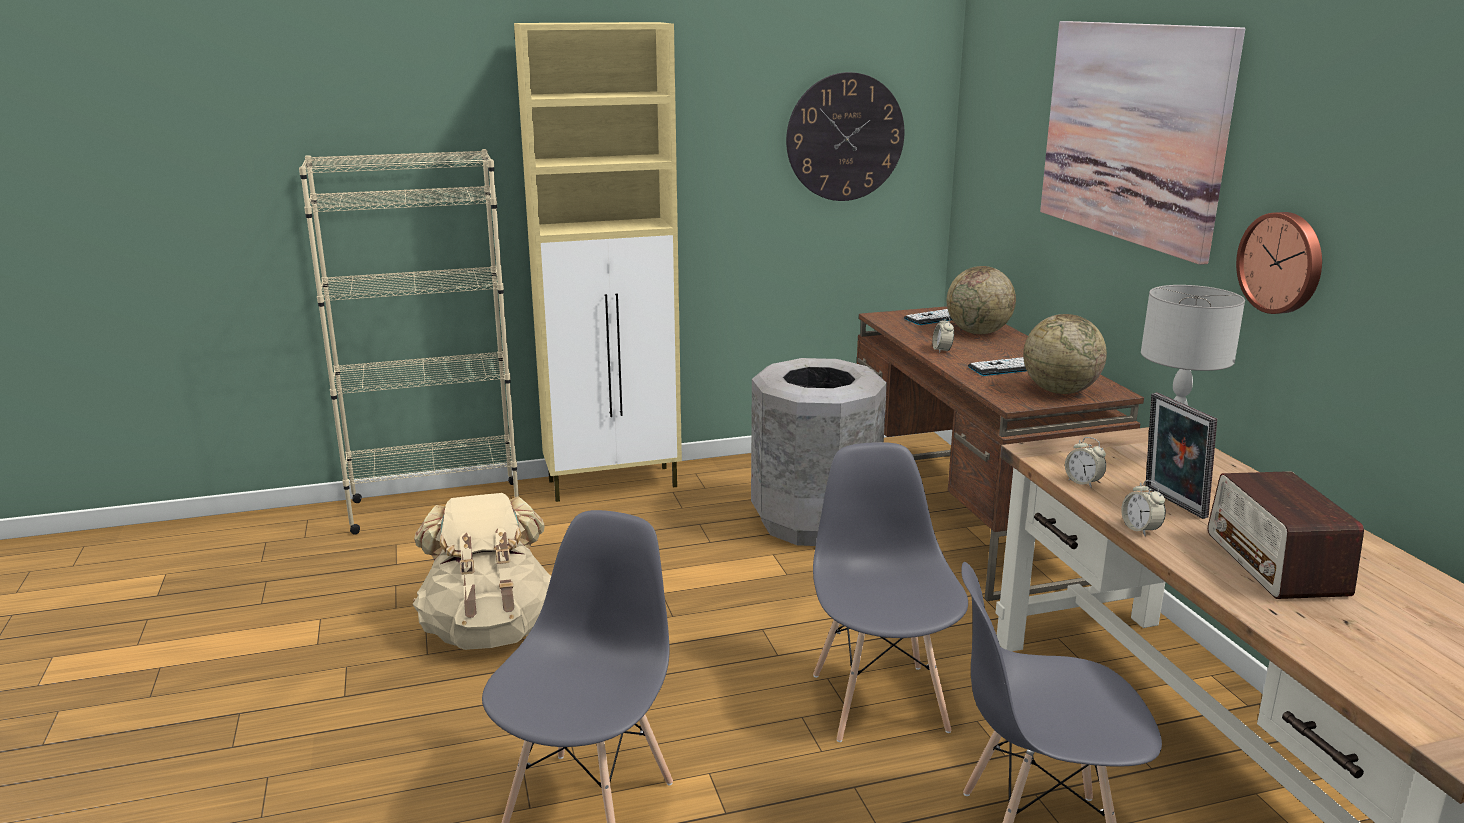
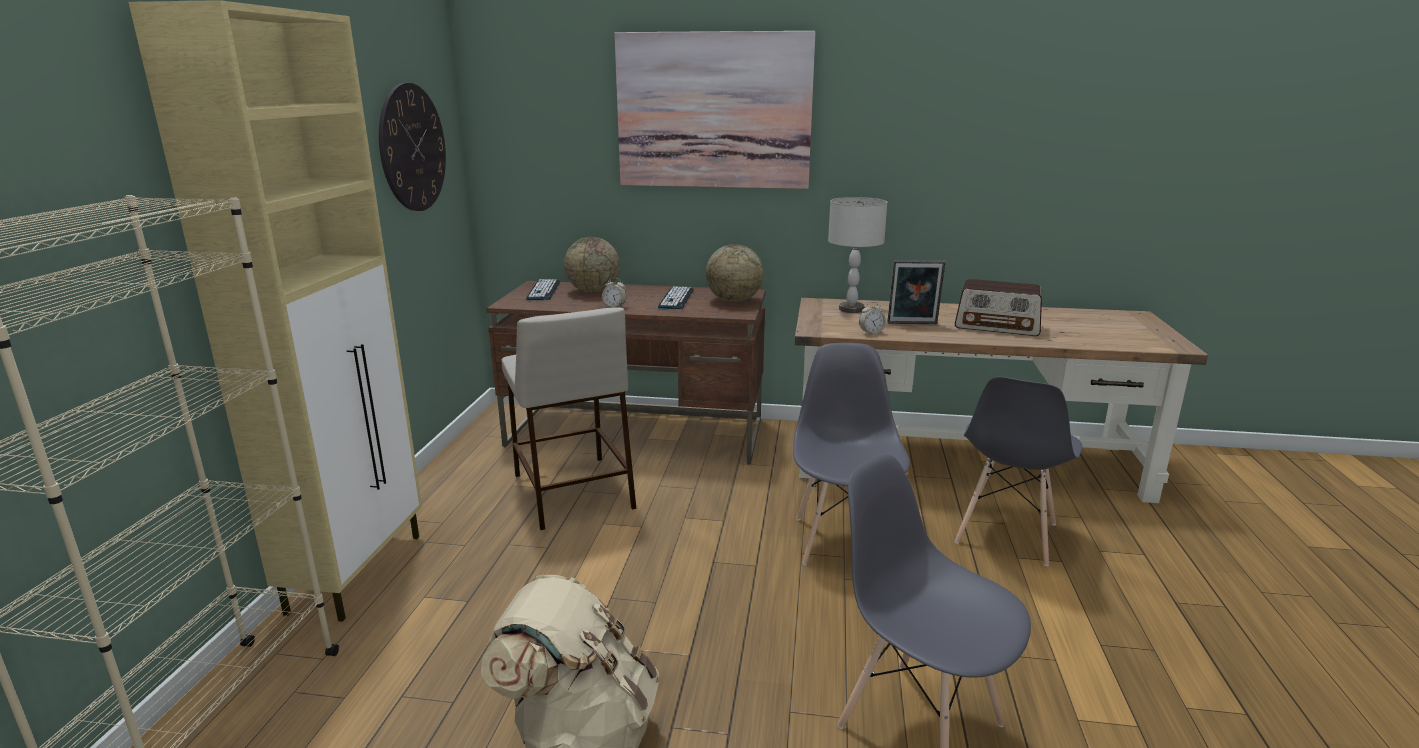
camera: 65 degrees left, 0 degrees up
grey trash can [751,358,887,546] -> beige stool [502,307,636,530]
grey chair [813,442,968,742] -> grey chair turned 75 degrees clockwise [793,343,910,566]
alarm clock [1121,480,1166,536] -> none
wall clock [1236,212,1322,314] -> none

